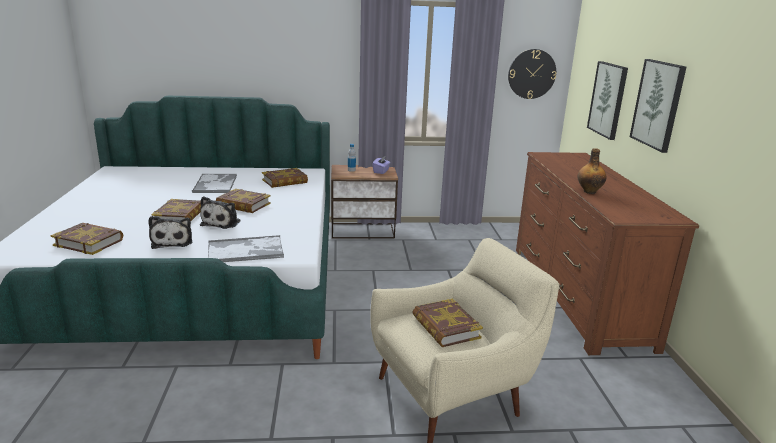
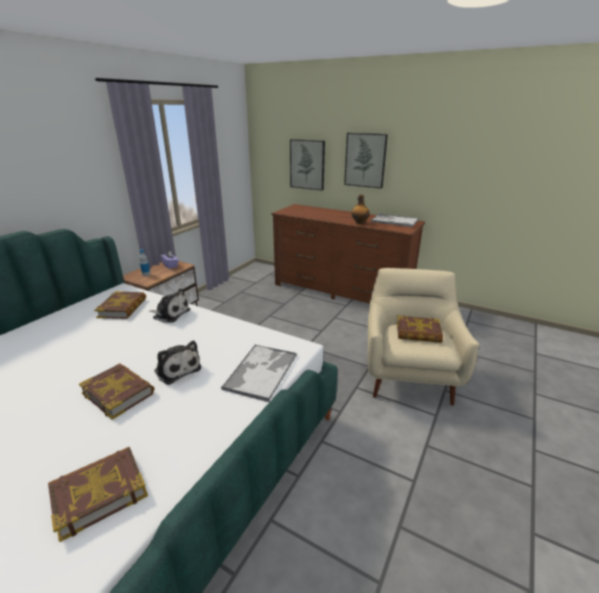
camera: 55 degrees left, 5 degrees up
plush toy [149,216,192,249] -> plush toy moved to [149,289,190,323]
tray [192,174,237,193] -> tray moved to [371,214,419,227]
book [216,189,271,213] -> none
wall clock [508,49,556,99] -> none

